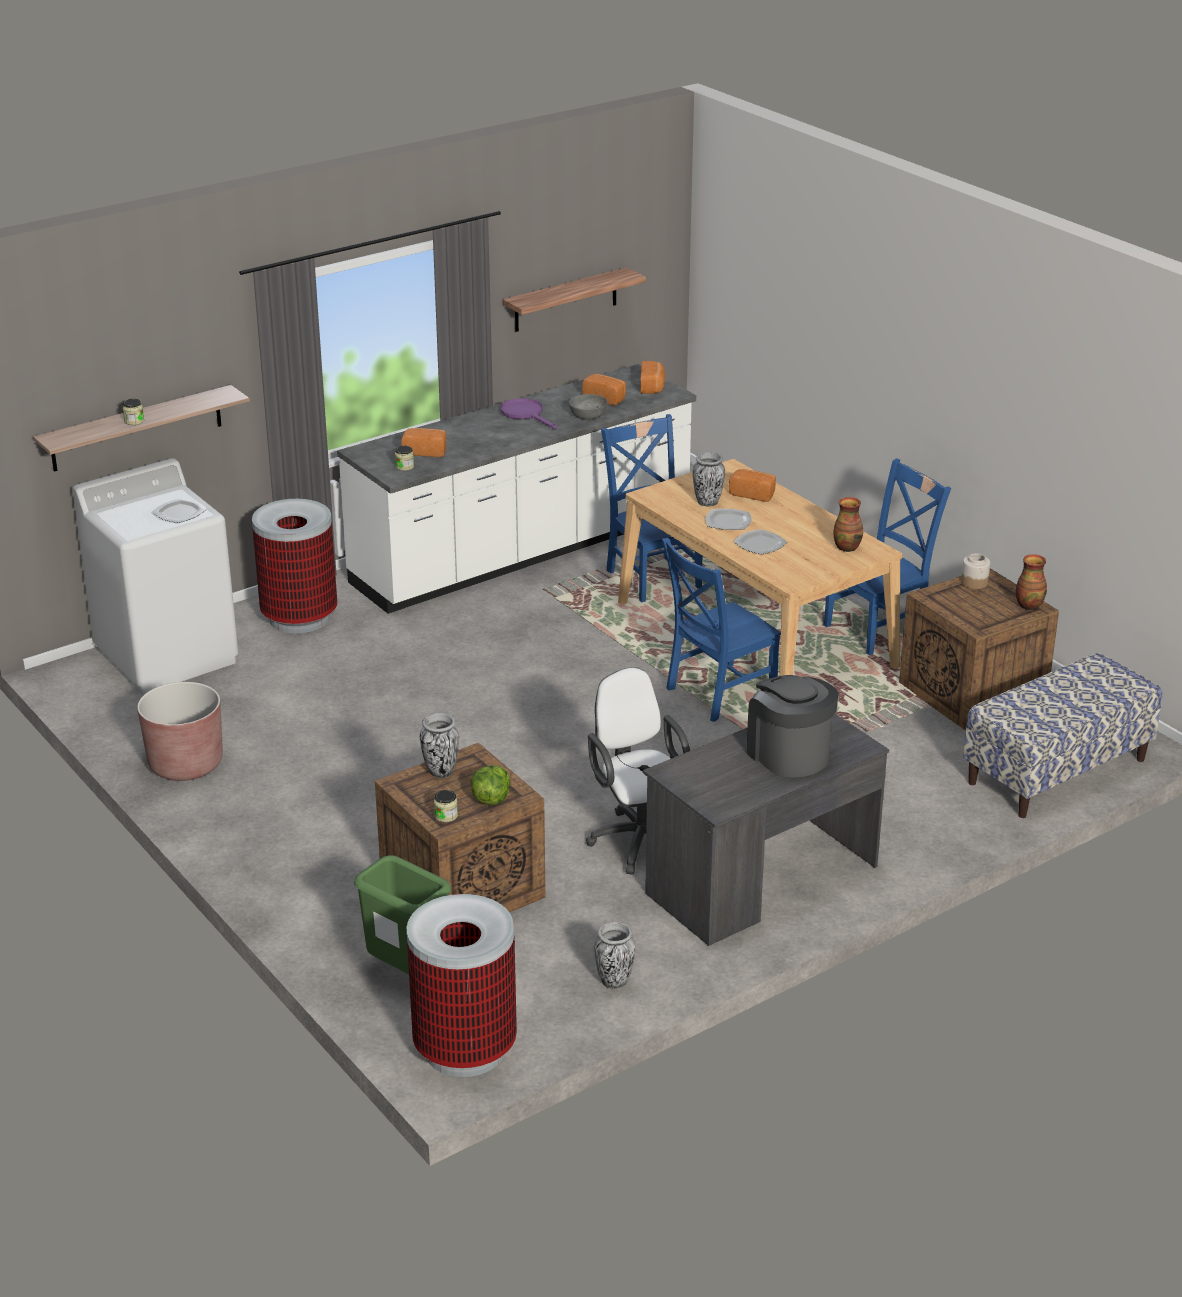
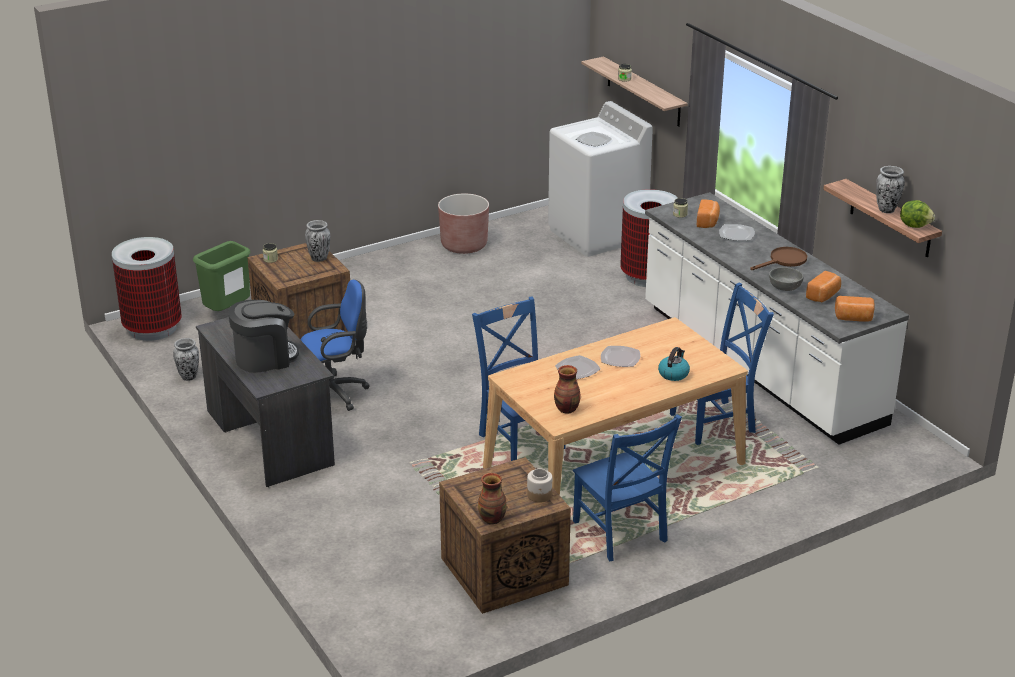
camera: 95 degrees right, 0 degrees up
lettuce [471,765,511,805] -> lettuce moved to [900,200,935,228]
purple frying pan [500,398,557,429] -> brown frying pan [750,247,807,270]
white office chair [586,667,690,875] -> blue office chair [301,280,370,411]
vase [693,452,725,506] -> vase moved to [876,166,905,213]
bread [729,469,776,502] -> kettle [658,347,690,381]
bench [963,653,1162,818] -> none
none -> plate [719,224,755,241]

